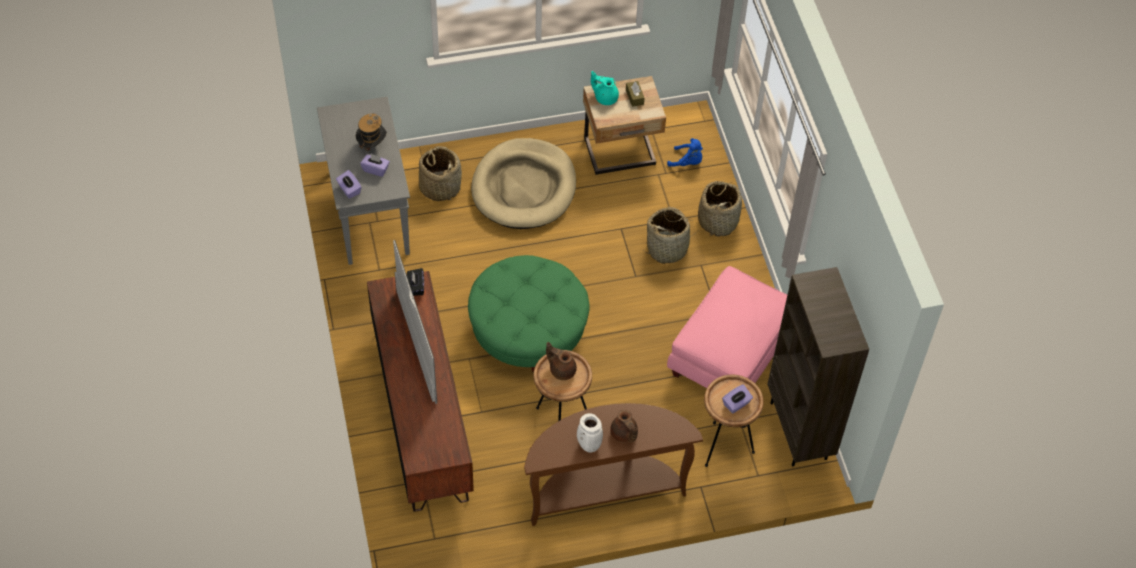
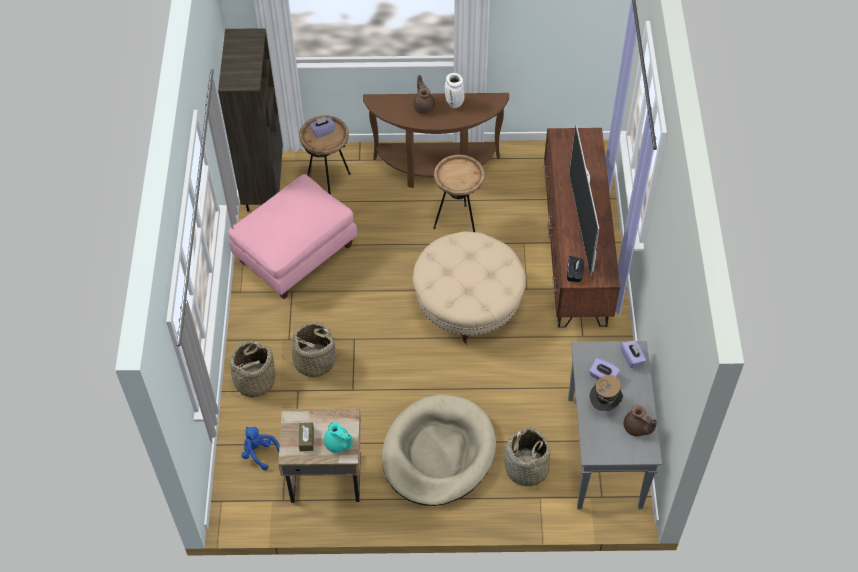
camera: 165 degrees left, 0 degrees up
green ottoman [468,255,590,373] -> beige ottoman [413,231,526,345]
brown teapot [546,342,577,380] -> brown teapot moved to [624,405,657,437]

